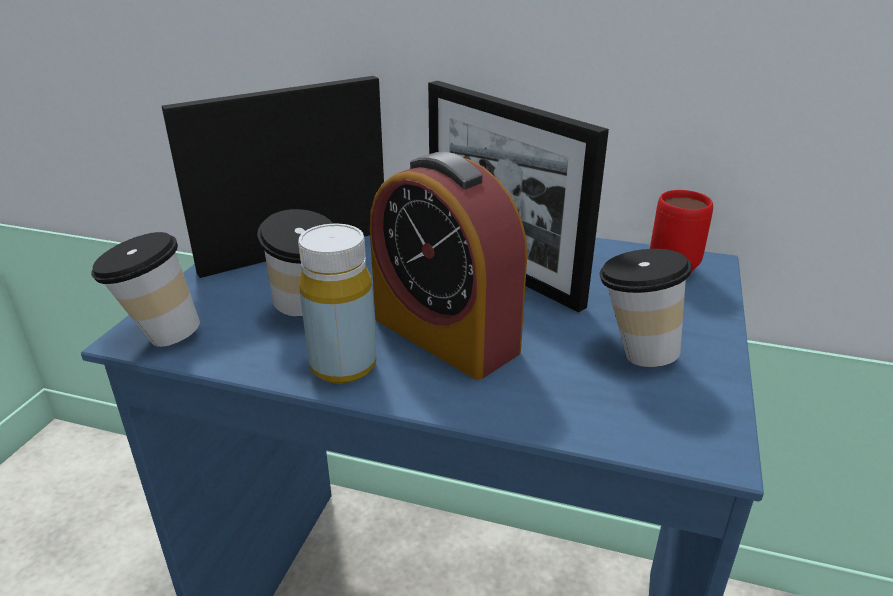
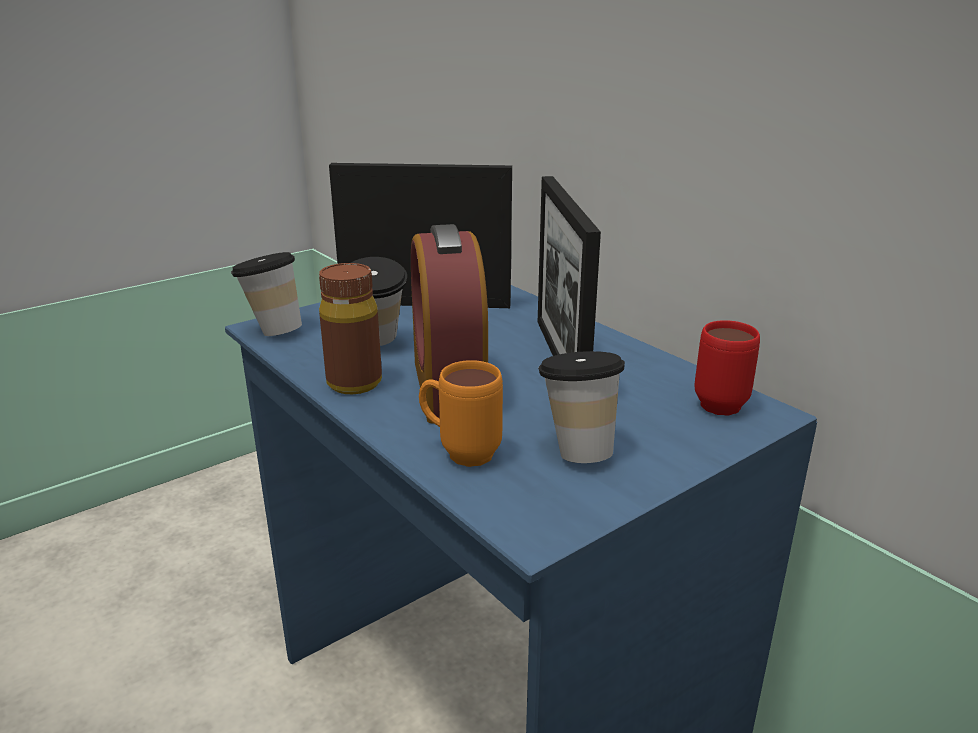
camera: 35 degrees right, 5 degrees down
yellow bottle [298,224,376,384] -> brown bottle [319,263,382,394]
none -> orange mug [419,360,503,467]

